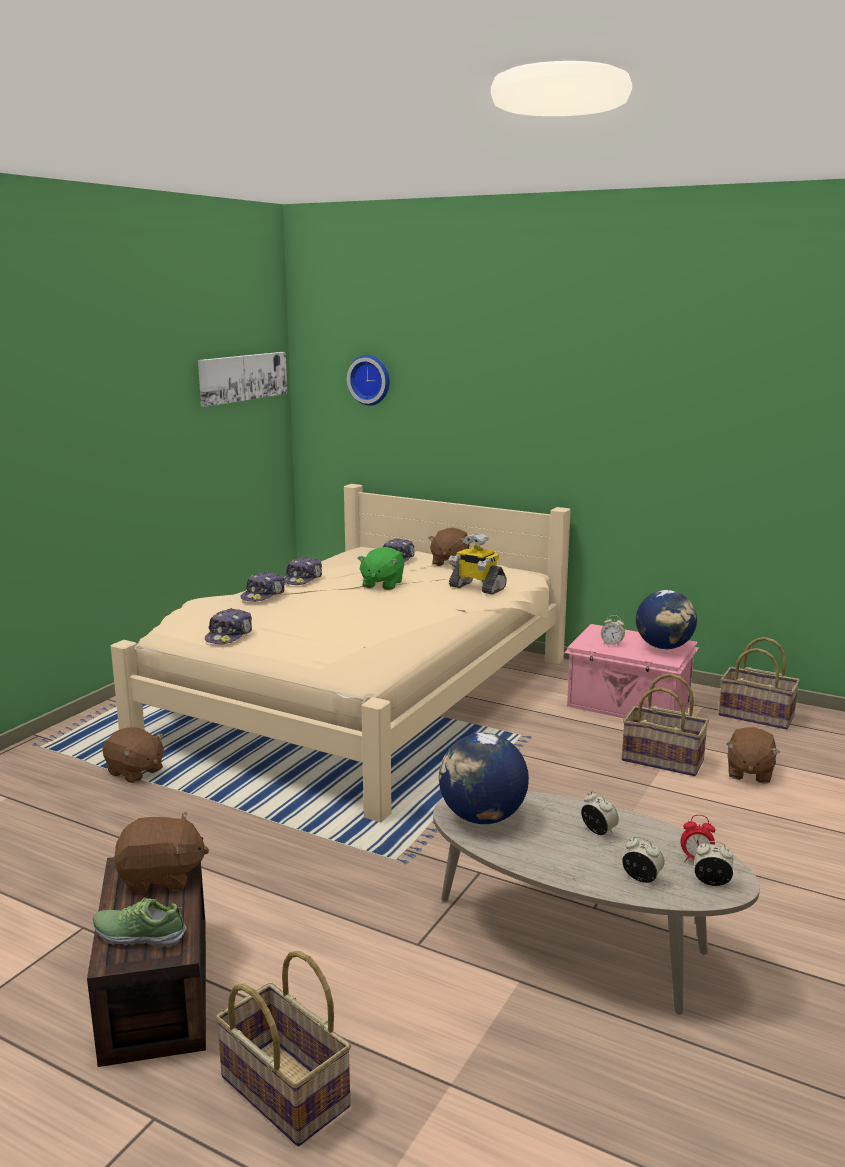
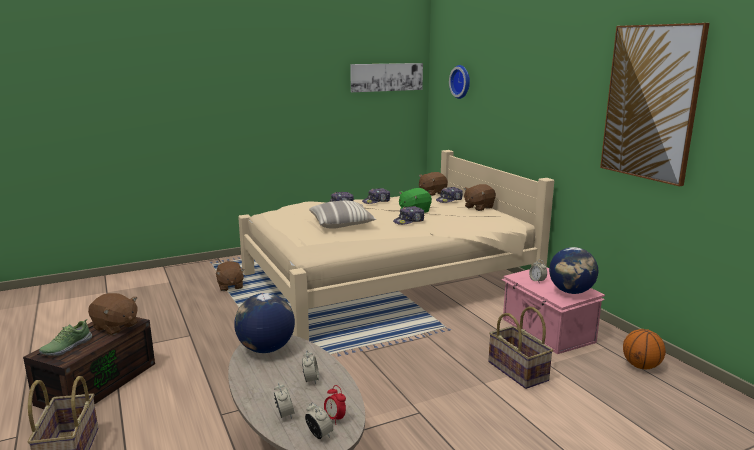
camera: 35 degrees right, 0 degrees up
shoe [93,897,186,947] -> shoe turned 105 degrees counterclockwise [39,319,92,356]
cap [205,608,252,644] -> cap moved to [393,206,424,225]
toy robot [449,533,507,595] -> none
basket [719,637,800,730] -> basketball [623,329,666,369]
brown plush toy [726,727,780,784] -> brown plush toy moved to [419,172,448,196]
none -> pillow [309,201,376,229]
none -> picture [600,23,710,186]

